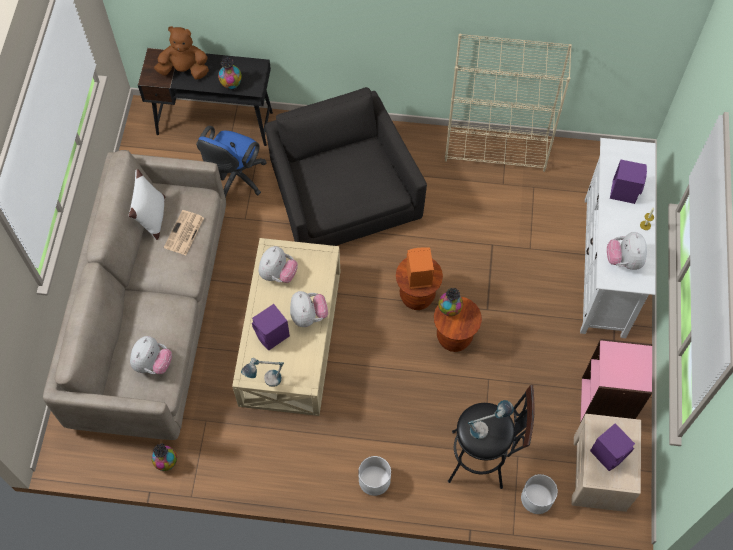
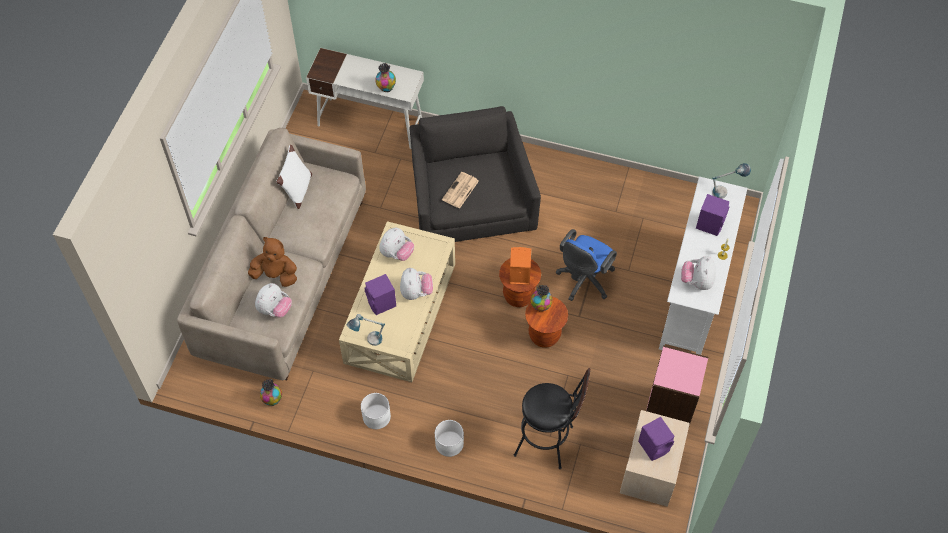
camera: 10 degrees right, 5 degrees down
black desk [138,48,273,146] -> white desk [306,48,424,149]
brown plush toy [154,26,209,80] -> brown plush toy moved to [248,237,297,287]
newspaper [164,210,204,255] -> newspaper moved to [442,172,479,209]
blue office chair [196,126,266,198] -> blue office chair moved to [556,229,617,301]
beige bookcase [445,34,572,172] -> none
table lamp [468,400,514,439] -> table lamp moved to [712,163,751,199]
white planter [521,474,558,514] -> white planter moved to [361,393,391,429]

